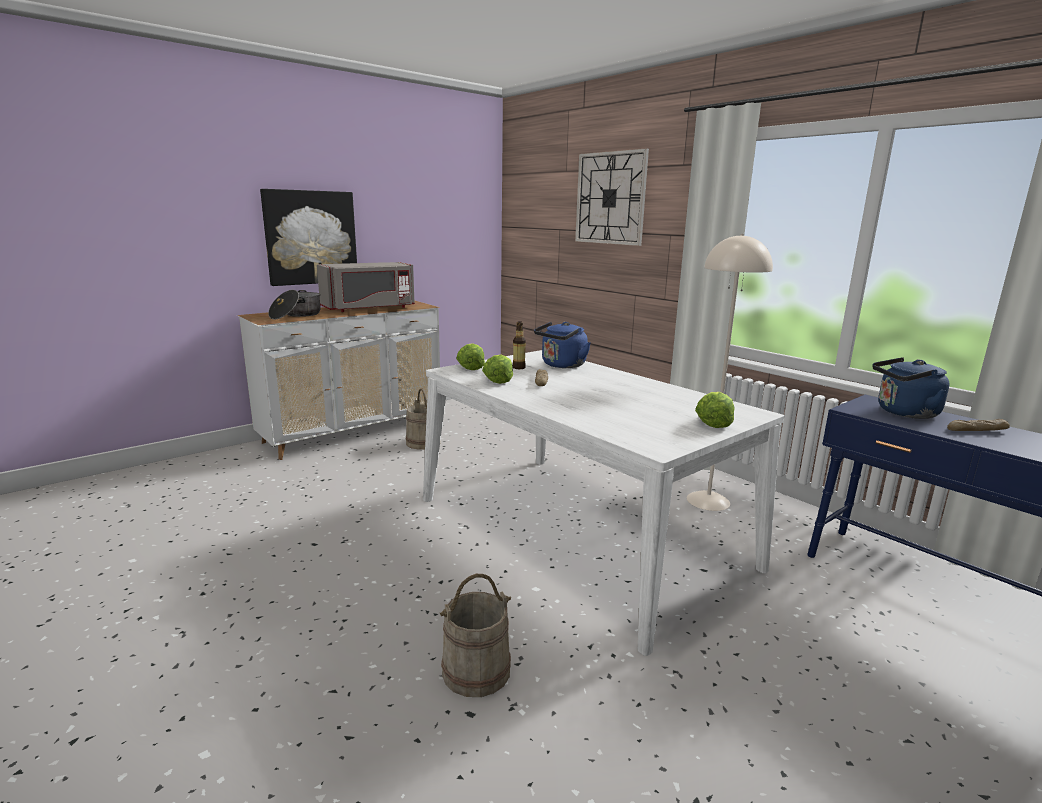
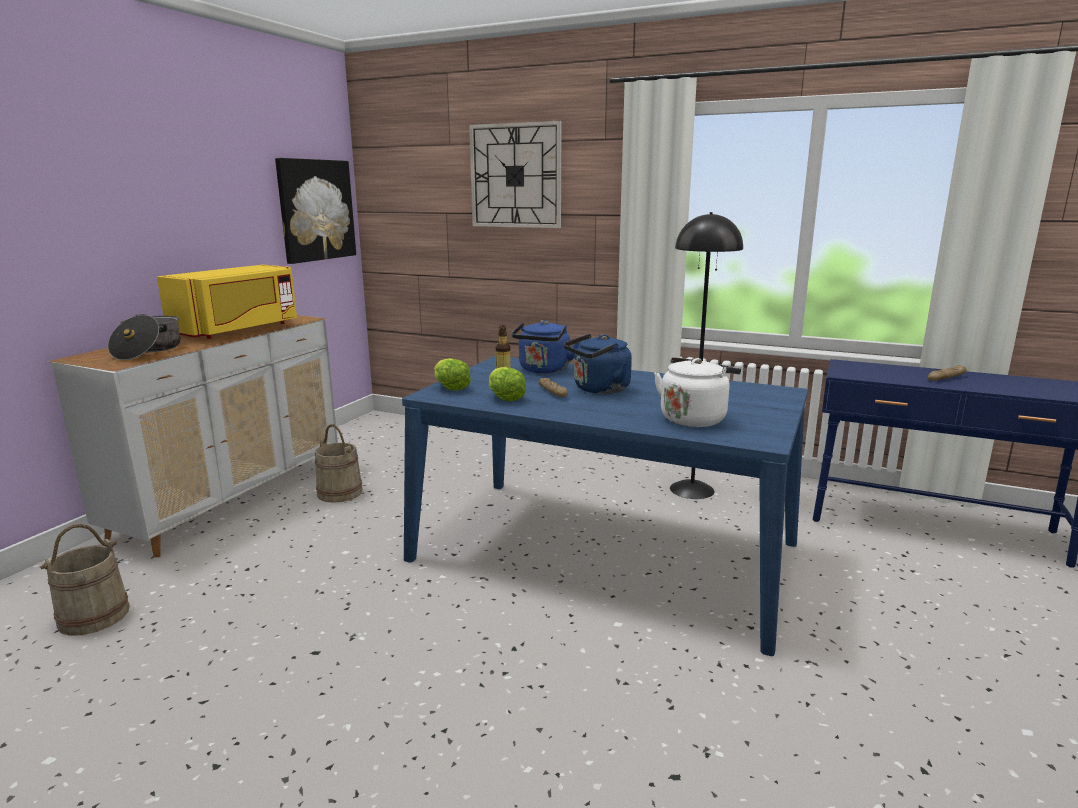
camera: 25 degrees left, 0 degrees up
picture [260,189,357,286] -> picture moved to [275,158,356,264]
grey microwave [317,262,415,312] -> yellow microwave [157,265,297,339]
white dining table [423,350,785,656] -> blue dining table [402,356,808,656]
beige bucket [440,574,511,697] -> beige bucket moved to [40,524,130,636]
beige floor lamp [687,234,773,511] -> black floor lamp [670,212,743,499]
lettuce [695,392,734,428] -> none
blue kettle [873,357,950,419] -> blue kettle moved to [564,334,632,394]
none -> white kettle [654,357,741,427]

